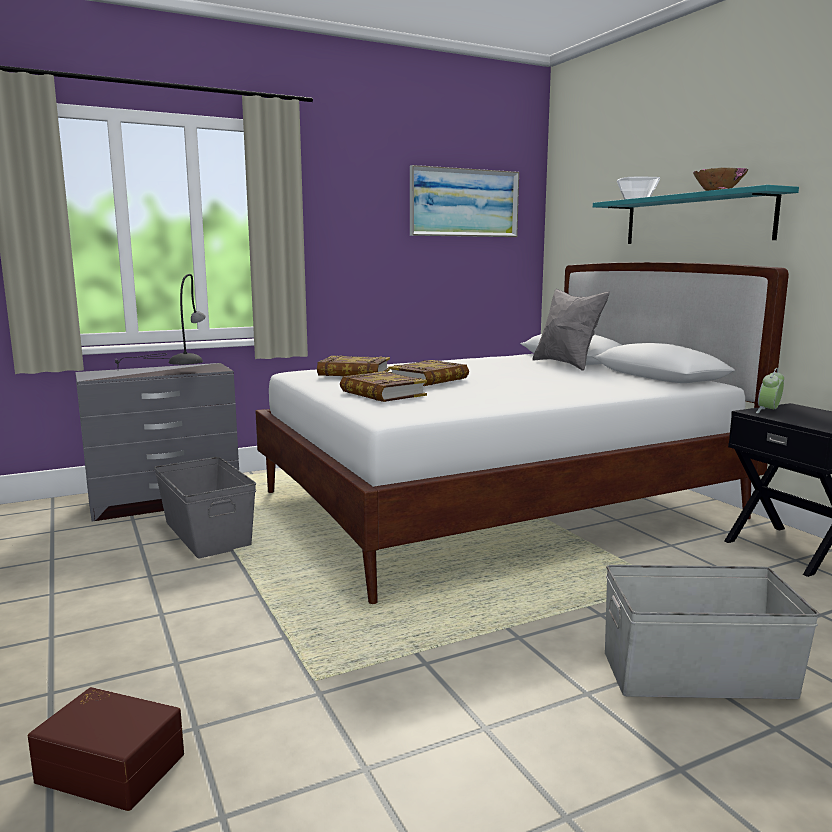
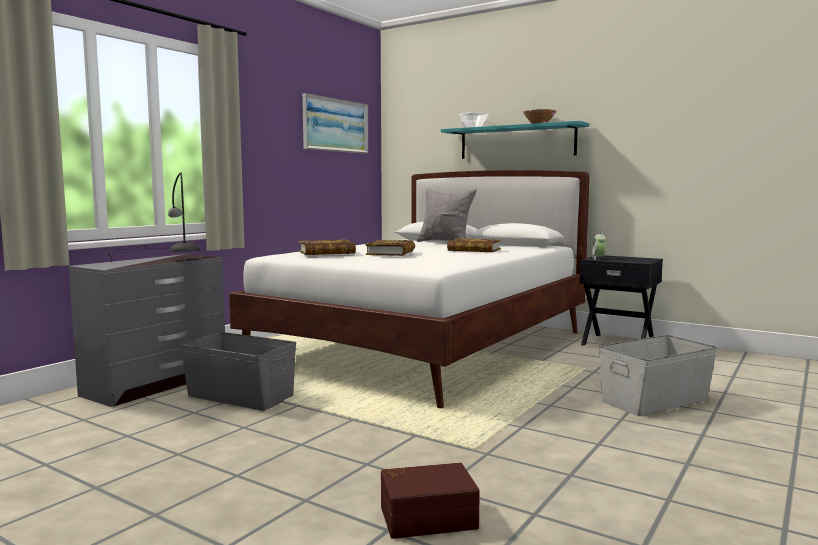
camera: 30 degrees left, 5 degrees down
book [340,371,427,402] -> book moved to [447,238,501,252]

